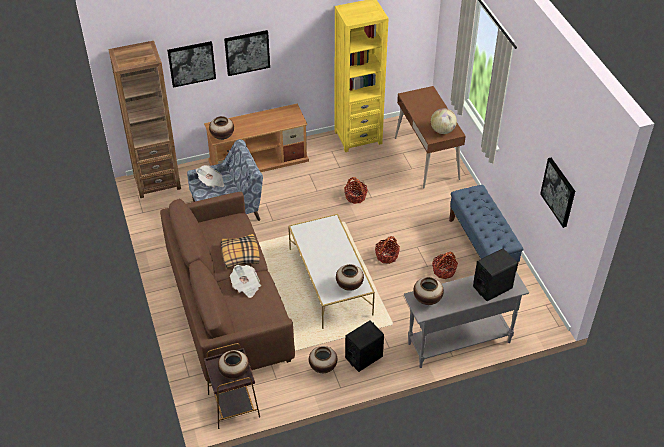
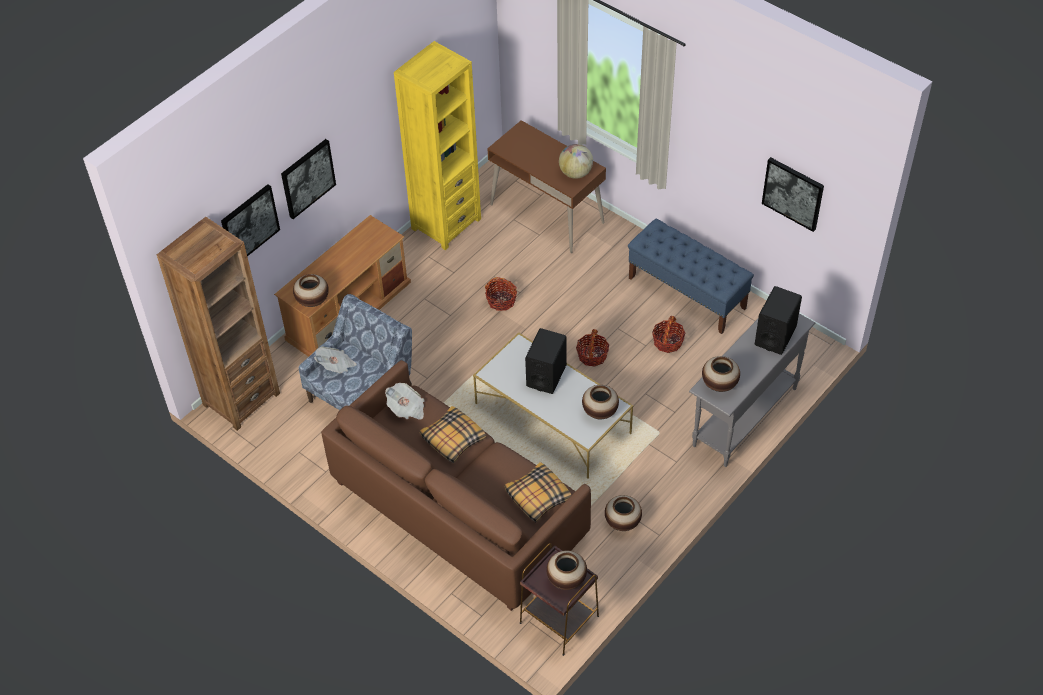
camera: 30 degrees left, 5 degrees up
newspaper [230,265,261,298] -> newspaper moved to [385,383,424,420]
black speaker [345,321,384,372] -> black speaker moved to [525,328,567,394]
none -> pillow [504,462,572,522]

